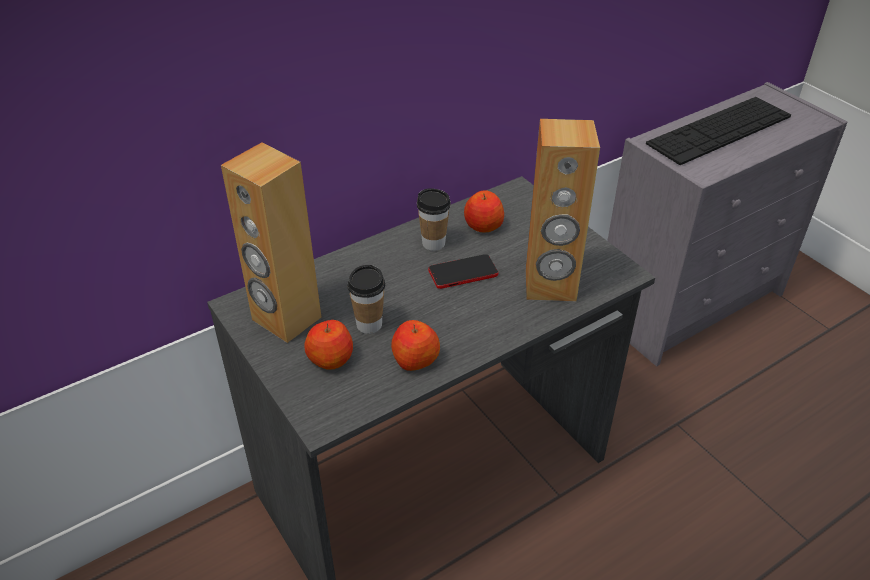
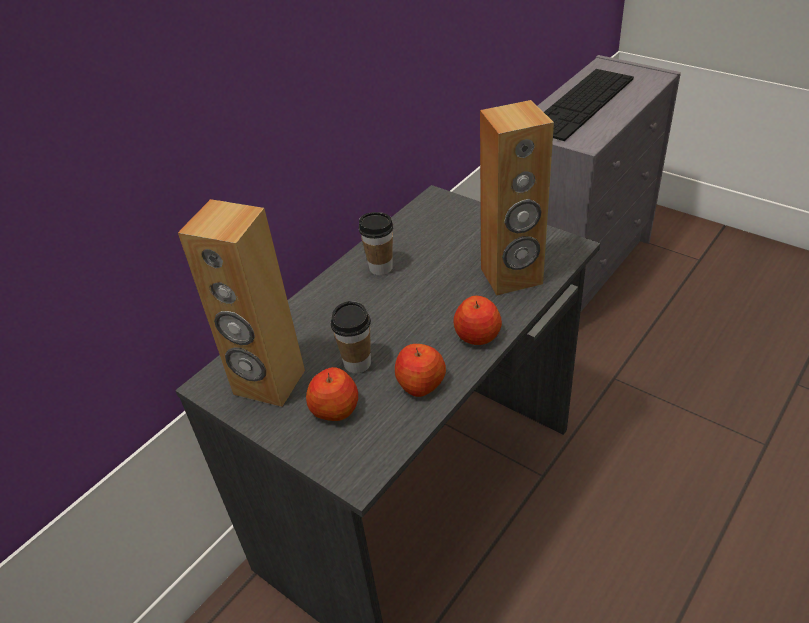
camera: 15 degrees left, 0 degrees up
phone [428,254,498,289] -> none
apple [464,190,504,232] -> apple moved to [454,296,502,345]

